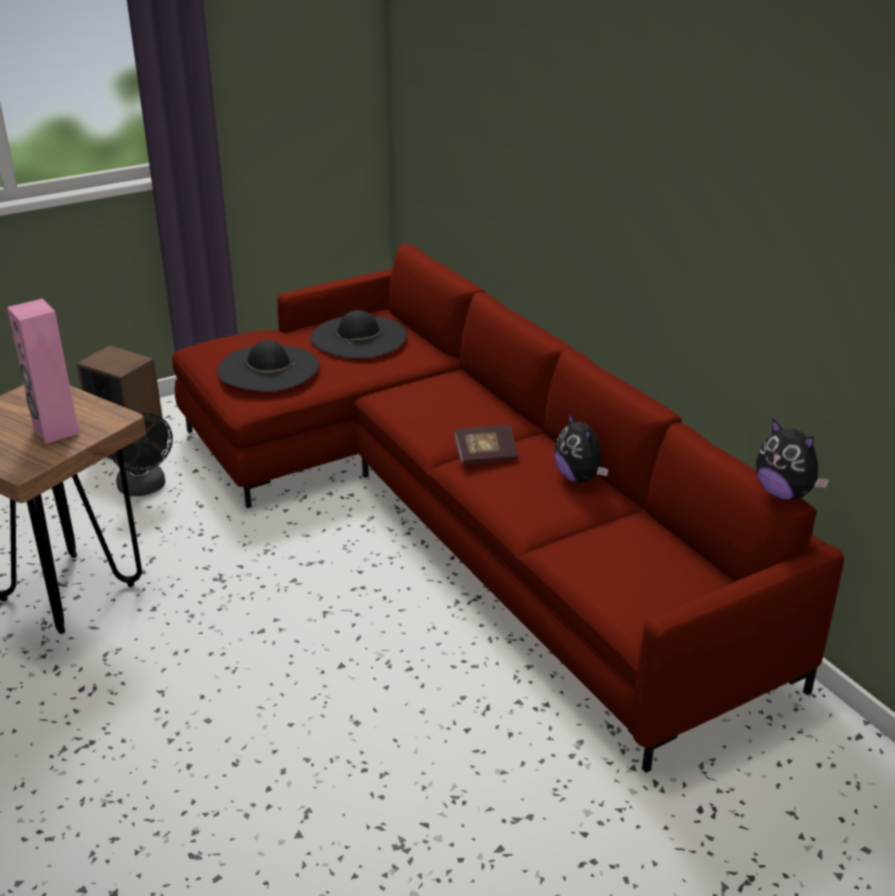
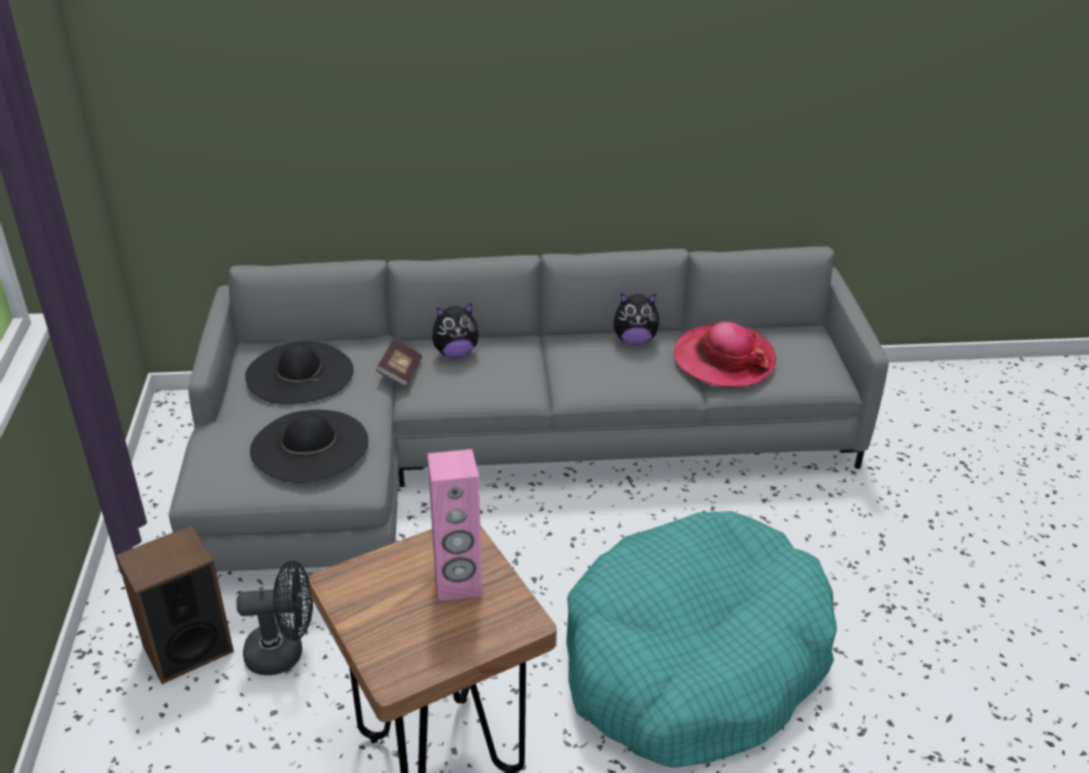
camera: 65 degrees left, 5 degrees up
red sofa [172,244,844,773] -> grey sofa [169,247,889,572]
book [454,425,519,464] -> book moved to [376,338,422,387]
plush toy [756,418,829,500] -> plush toy moved to [432,303,480,358]
none -> turquoise dog bed [566,511,837,768]
none -> hat [674,322,776,387]

